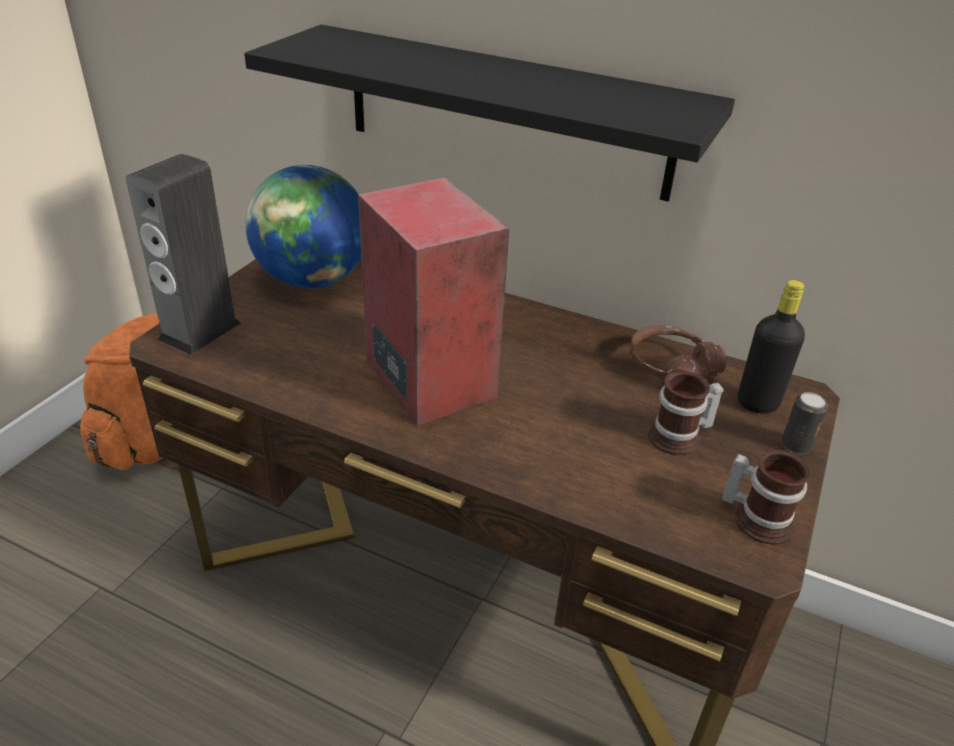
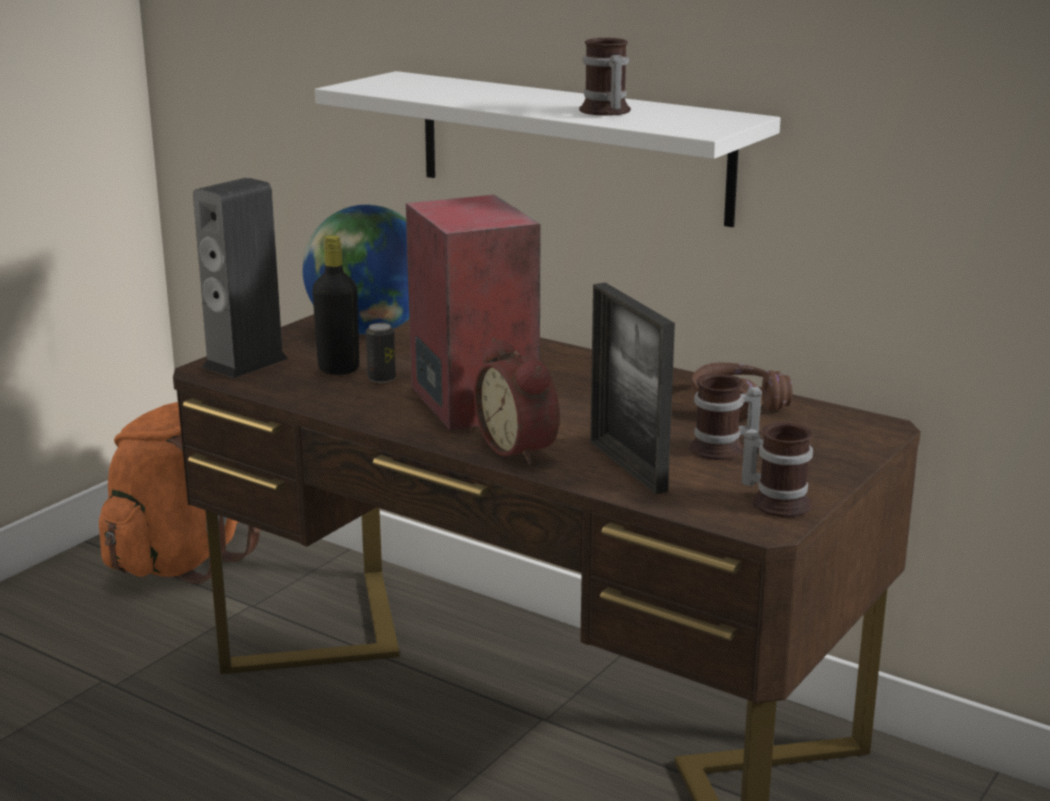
camera: 10 degrees right, 15 degrees down
black shelf [244,25,735,202] -> white shelf [315,71,781,227]
black bottle [738,280,805,414] -> black bottle moved to [312,235,359,375]
can [781,392,828,454] -> can moved to [366,323,396,383]
none -> alarm clock [474,338,560,464]
none -> mug [579,38,631,116]
none -> picture frame [590,282,675,494]

